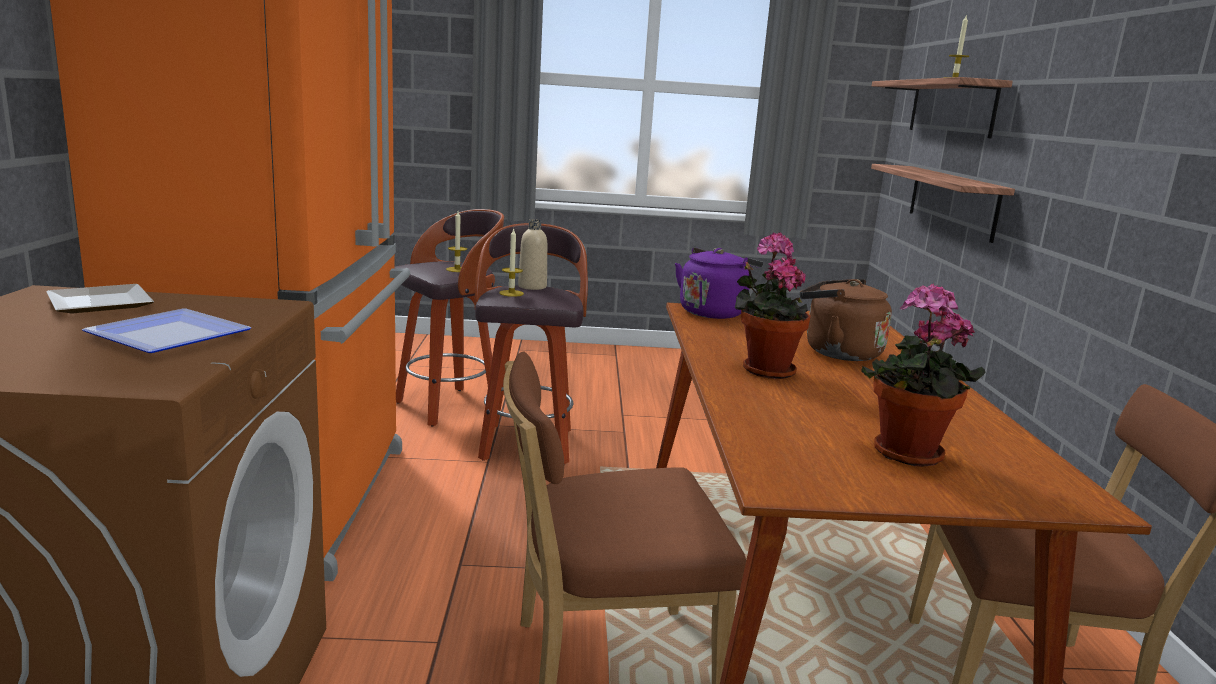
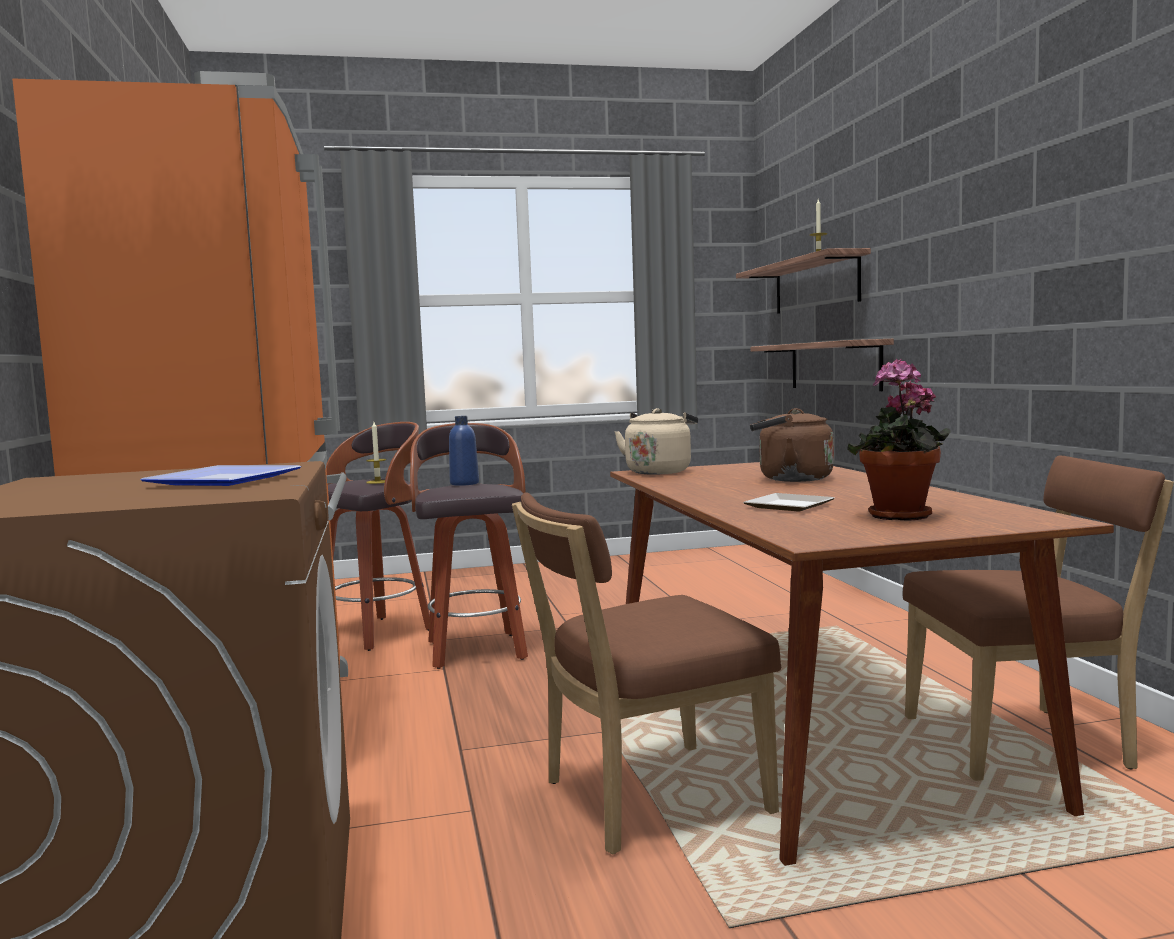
camera: 10 degrees left, 10 degrees down
plate [46,284,154,314] -> plate moved to [743,493,835,512]
candle [499,229,524,297] -> none
beige bottle [518,219,547,290] -> blue bottle [449,416,479,486]
purple kettle [675,247,763,319] -> beige kettle [614,408,698,475]
potted plant [735,232,811,379] -> none

